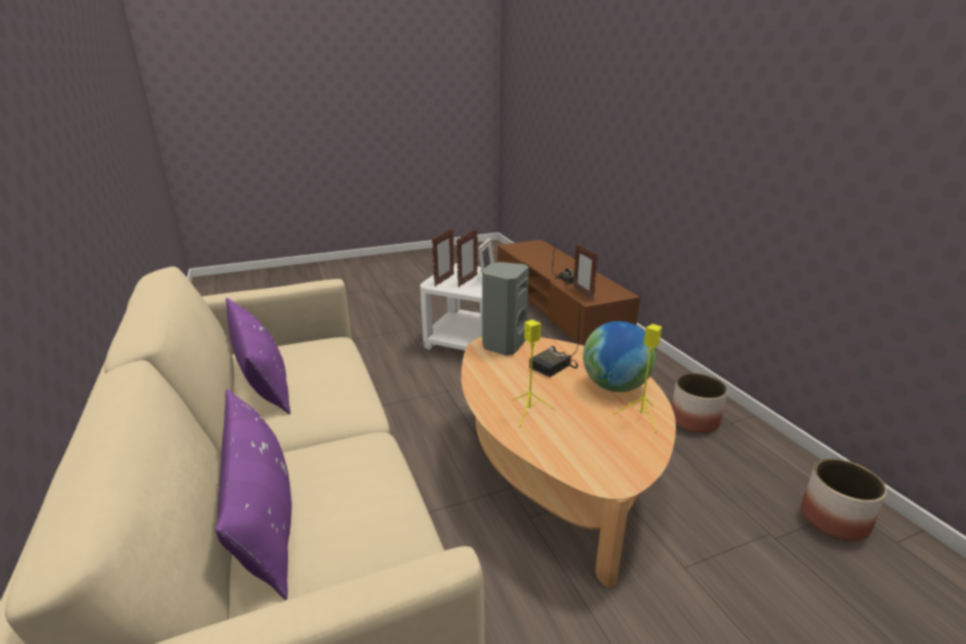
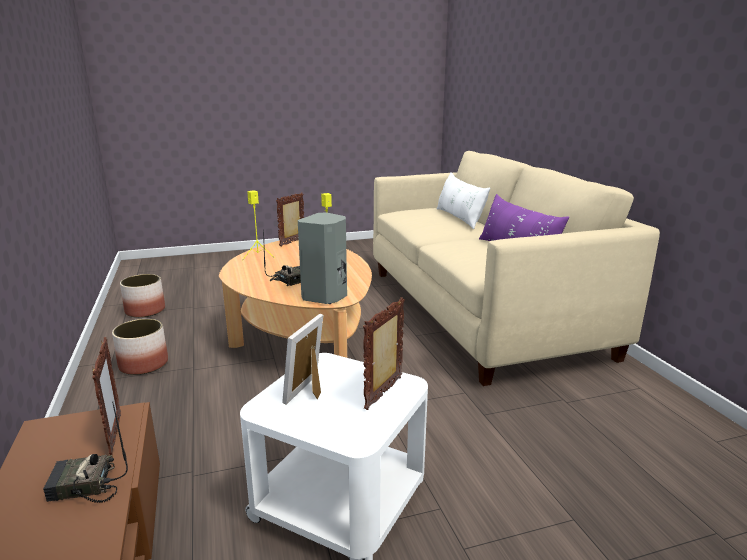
camera: 175 degrees left, 5 degrees down
purple pillow [215,389,292,600] -> white pillow [437,172,490,229]
picture frame [456,228,478,287] -> picture frame moved to [276,192,304,247]
globe [583,321,656,392] -> none

